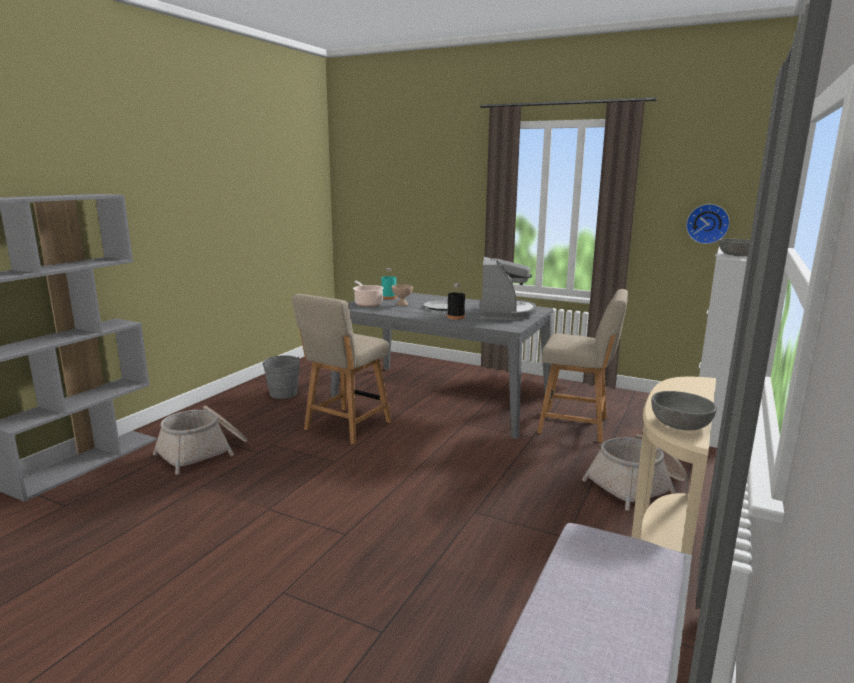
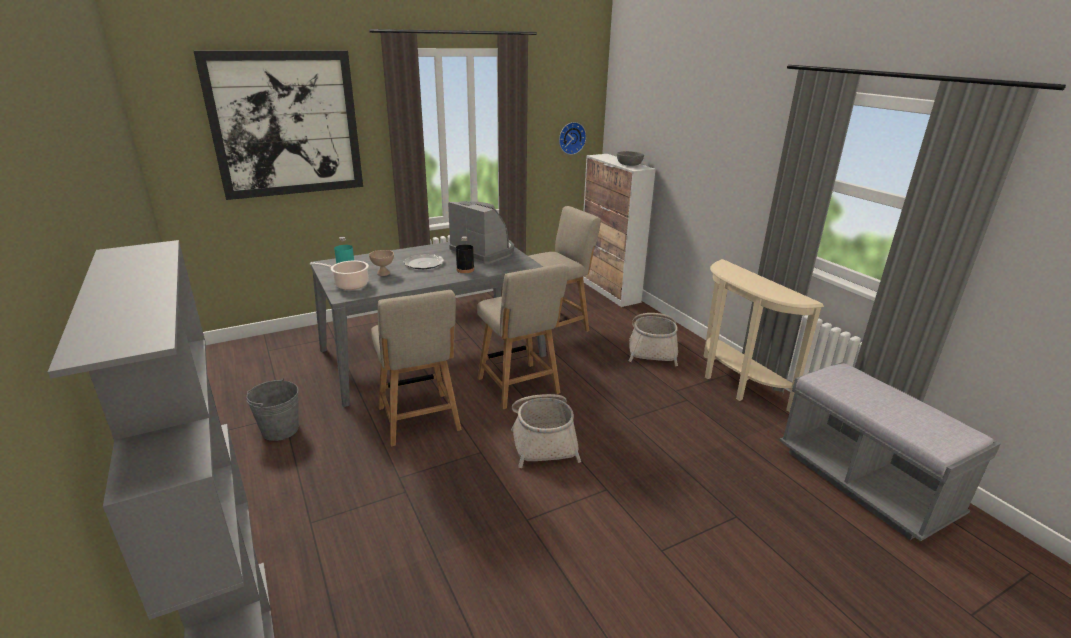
camera: 55 degrees left, 10 degrees up
basket [153,406,248,474] -> basket moved to [511,394,581,468]
grey bowl [651,391,717,430] -> none
none -> picture [193,50,363,200]
none -> beige chair [477,264,568,409]

